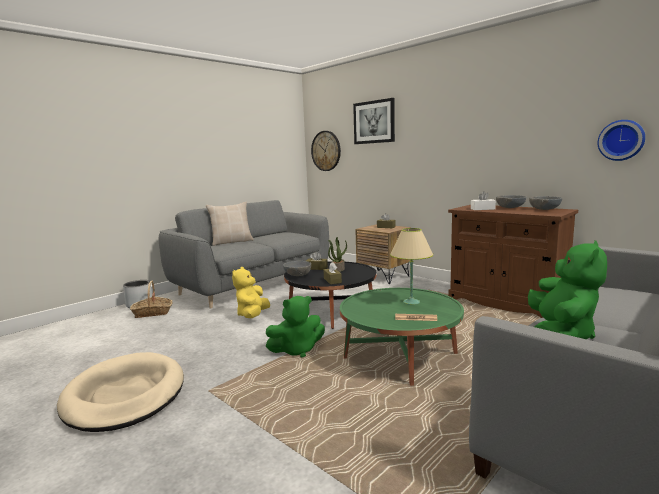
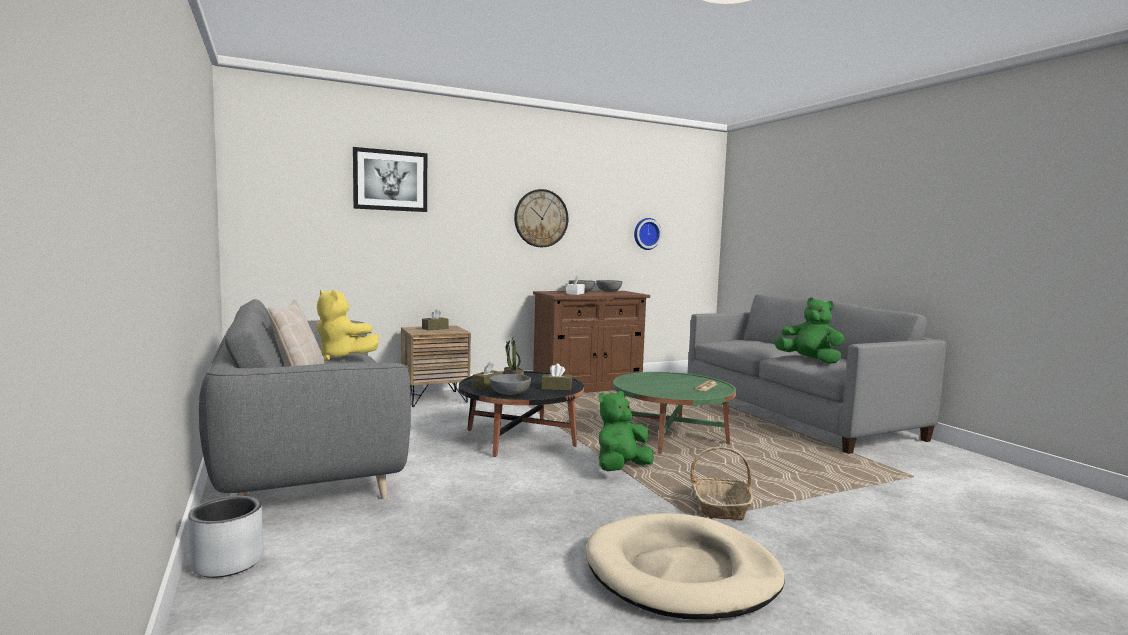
camera: 70 degrees left, 5 degrees down
basket [130,281,173,318] -> basket moved to [690,447,753,520]
yellow plush toy [232,267,270,318] -> yellow plush toy moved to [316,290,379,361]
green plush toy [265,296,325,357] -> green plush toy turned 135 degrees counterclockwise [599,391,654,471]
wall clock [311,131,341,171] -> wall clock moved to [514,189,568,247]
beige table lamp [390,228,433,305] -> none

